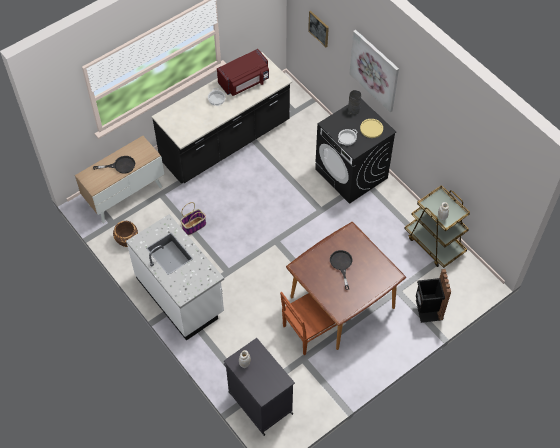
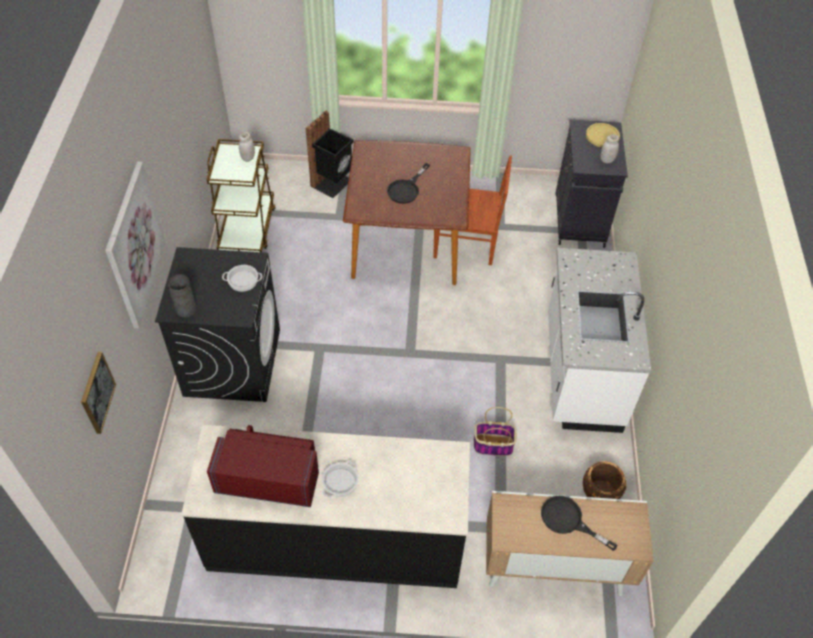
camera: 140 degrees left, 5 degrees down
yellow plate [360,119,383,138] -> yellow plate moved to [586,123,620,147]

